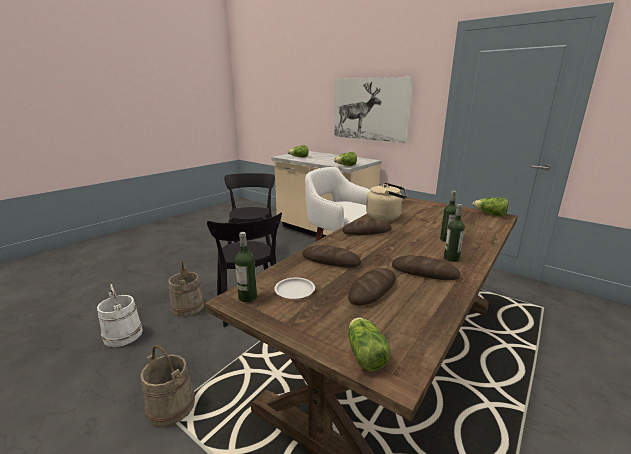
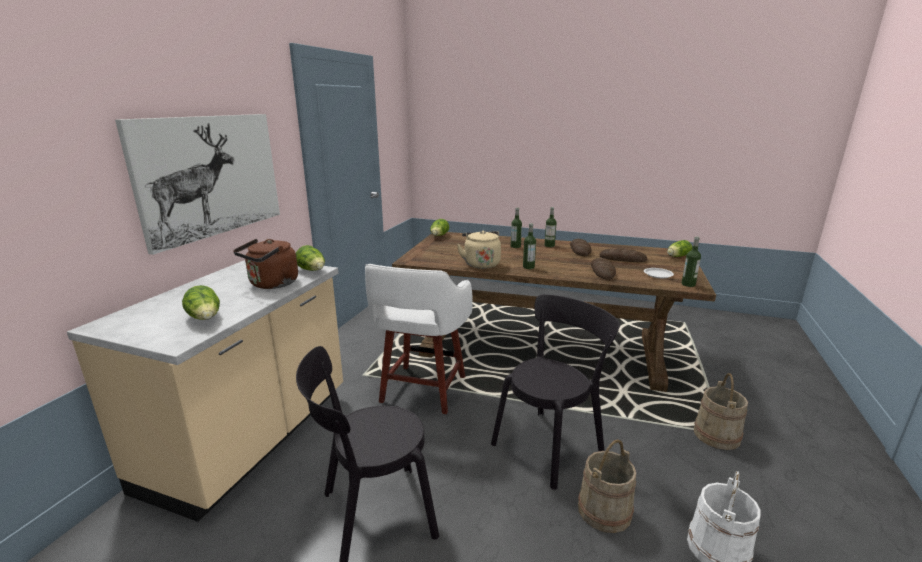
camera: 110 degrees left, 0 degrees up
bread [342,220,392,235] -> bottle [523,223,536,269]
none -> brown kettle [233,239,298,289]

